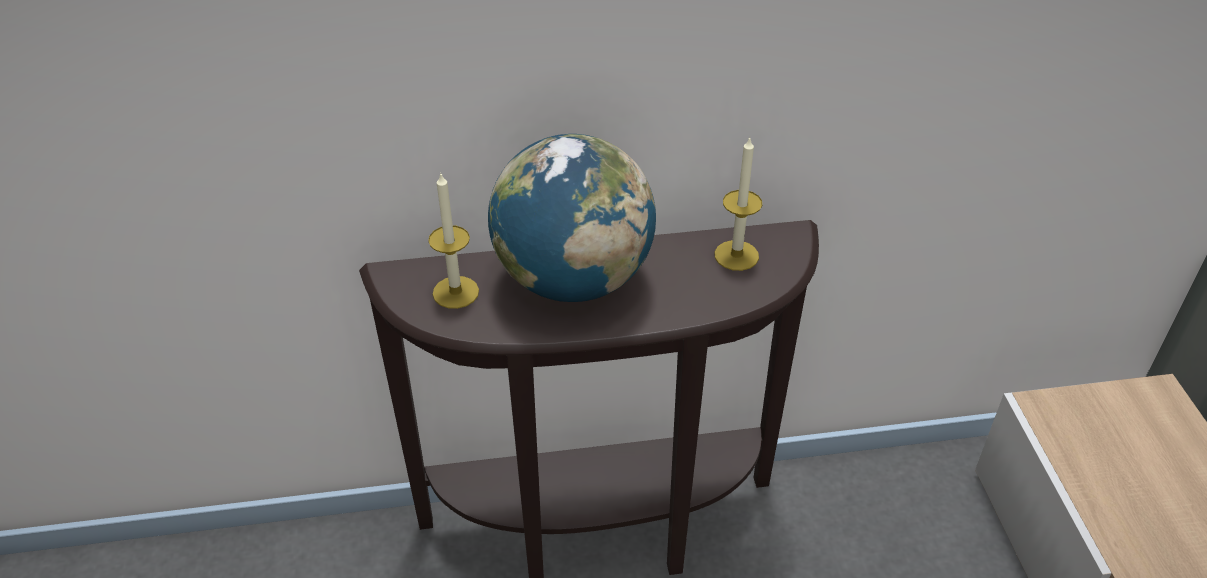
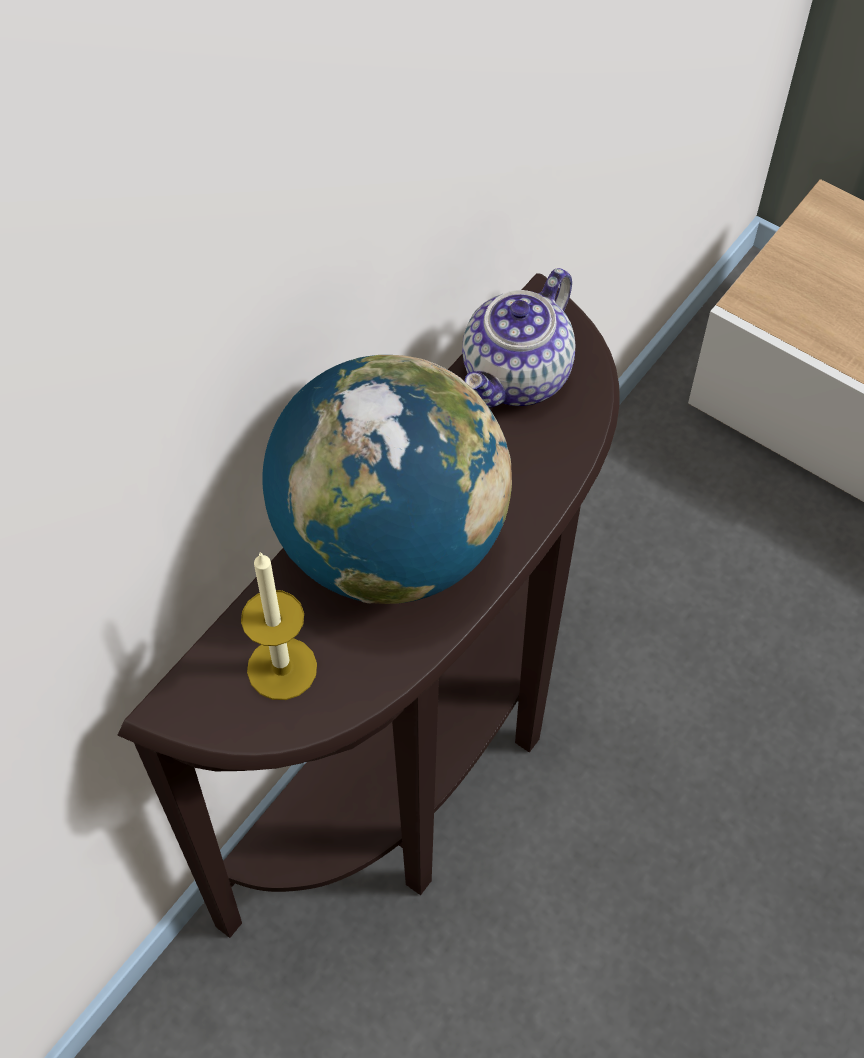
camera: 45 degrees left, 15 degrees up
candle [715,137,762,271] -> teapot [462,268,575,408]

